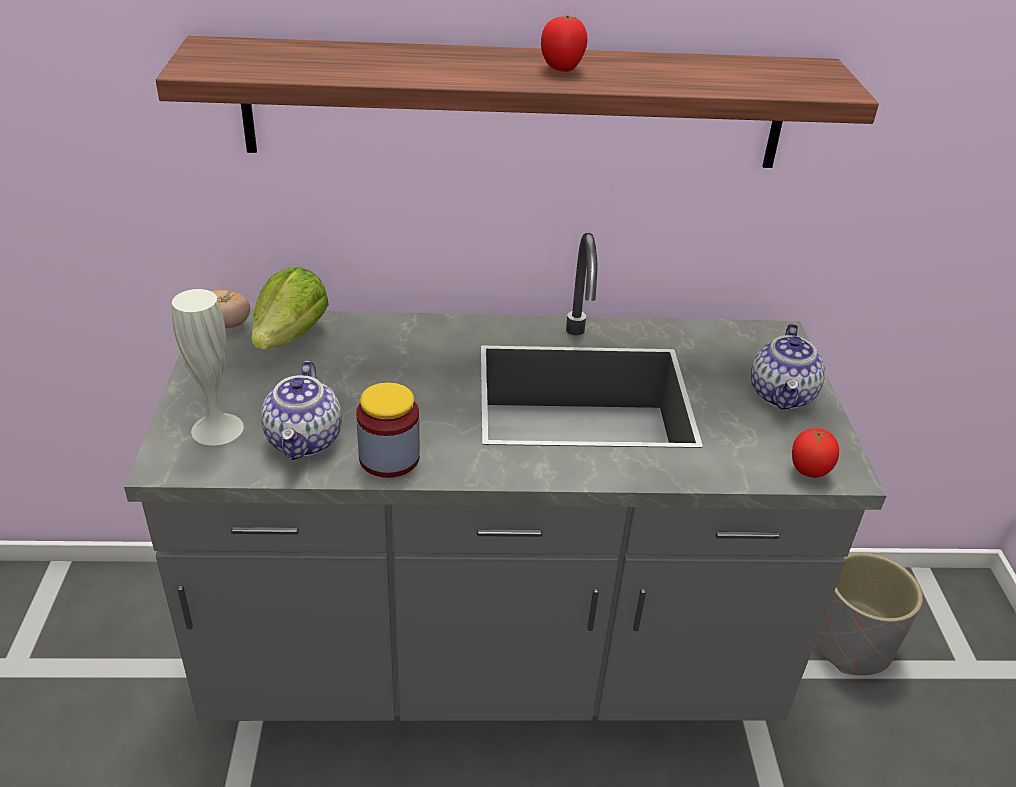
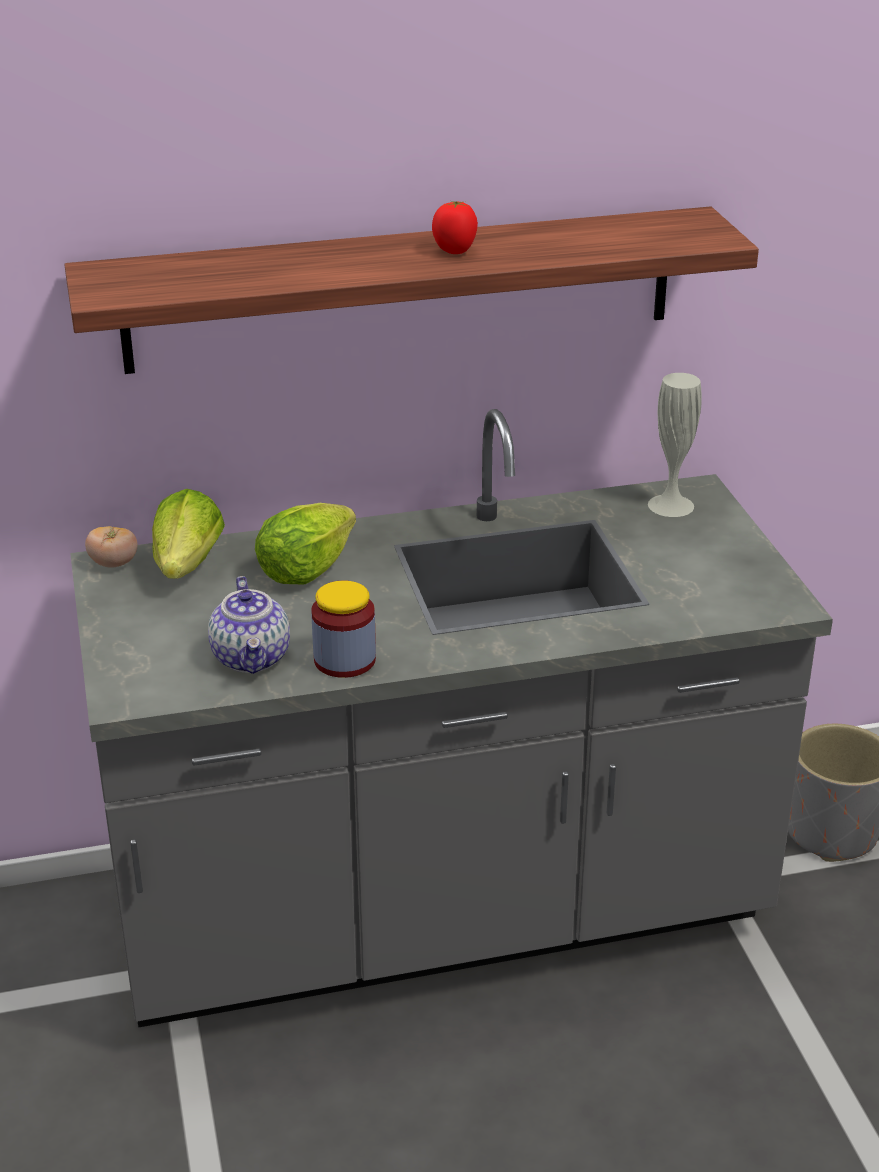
camera: 10 degrees left, 5 degrees down
white vase [172,289,244,445] -> white vase moved to [648,373,702,517]
teapot [750,324,825,410] -> none
tomato [792,427,839,478] -> none
none -> lettuce [255,503,356,584]

